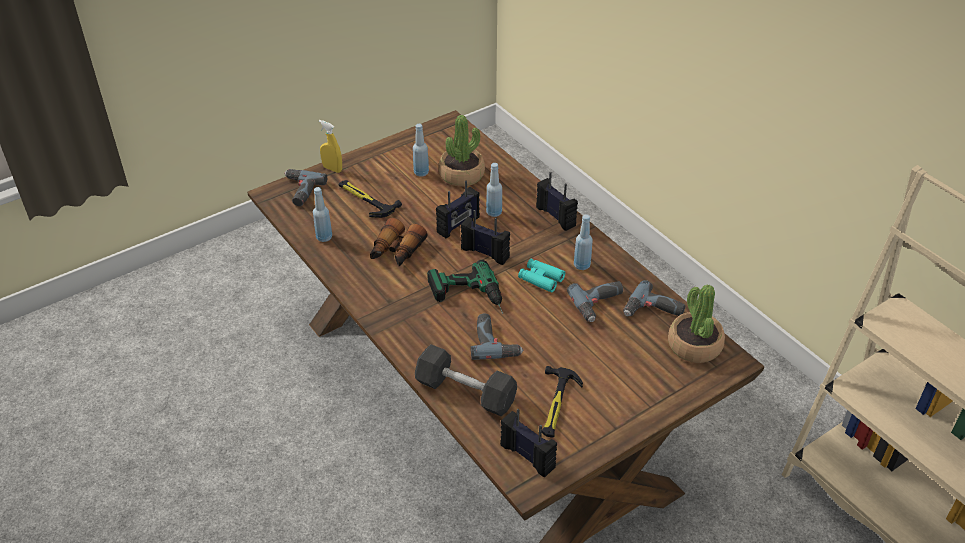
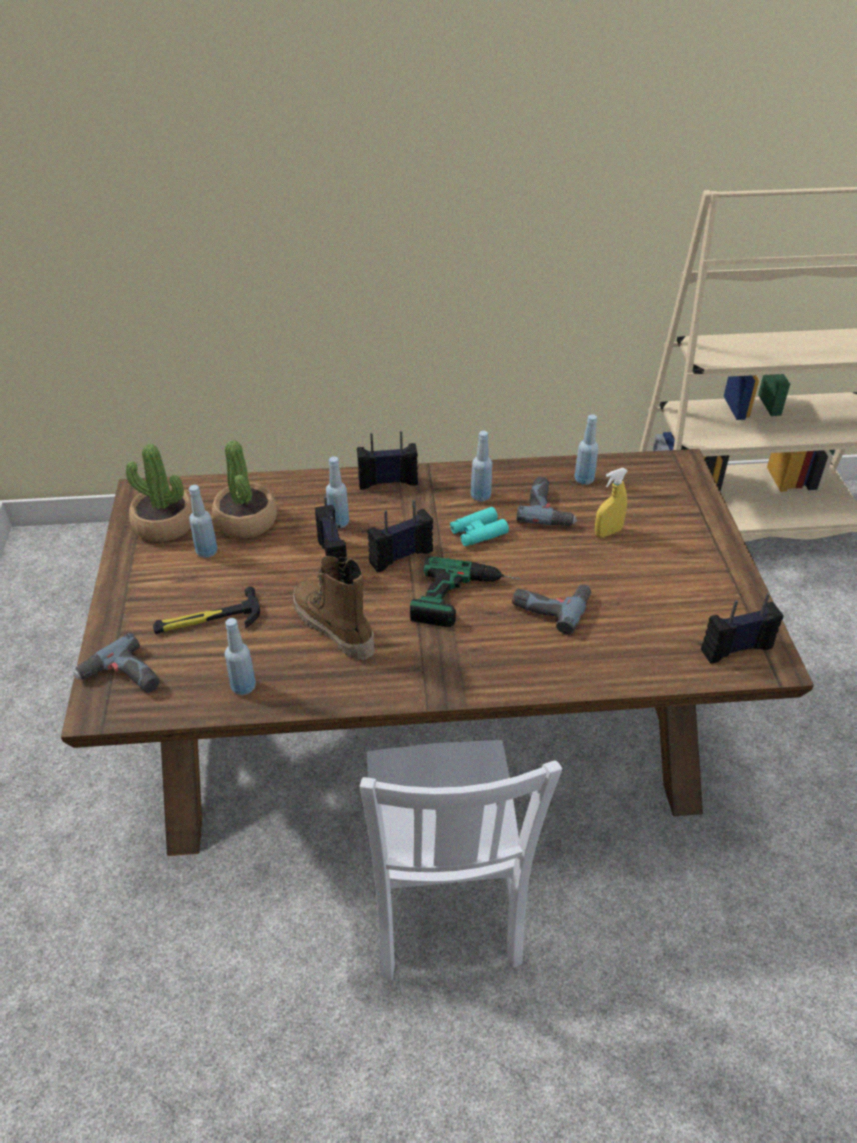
camera: 60 degrees left, 0 degrees up
yellow spray bottle [319,120,342,173] -> yellow spray bottle moved to [595,468,628,538]
binoculars [370,218,428,266] -> boot [293,556,375,660]
grey dumbbell [415,344,517,416] -> none
hammer [542,366,583,438] -> none
power drill [623,280,685,316] -> blue bottle [575,414,599,485]
potted plant [668,285,725,363] -> potted plant moved to [126,444,192,542]
none -> white chair [360,740,562,980]

